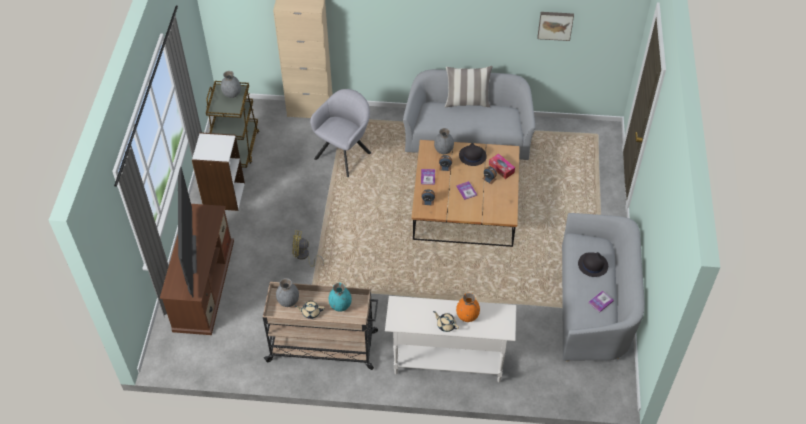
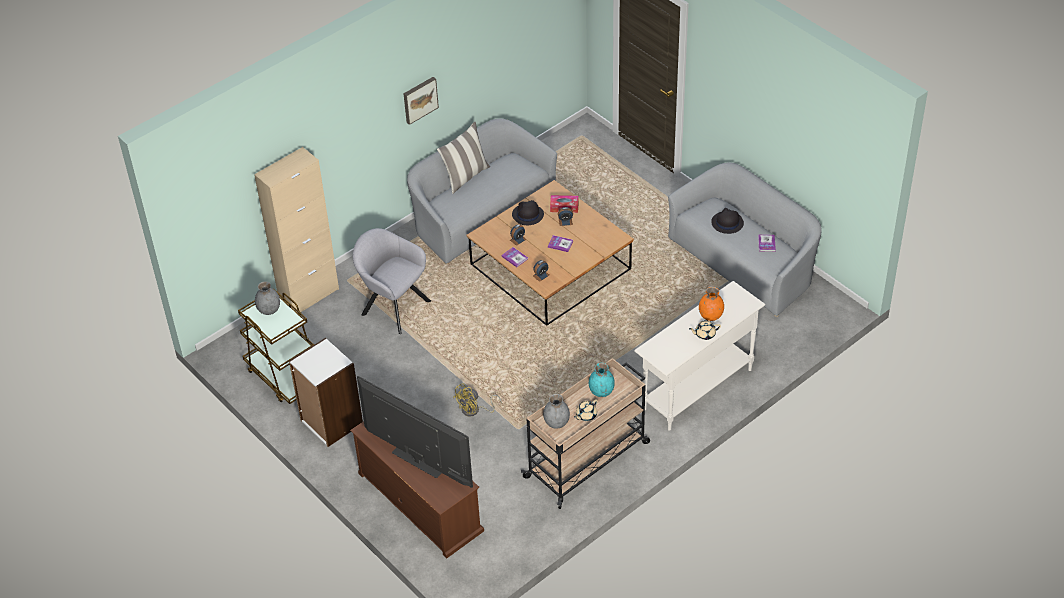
camera: 45 degrees left, 5 degrees down
grey armchair [310,89,371,177] -> grey armchair turned 45 degrees counterclockwise [353,228,431,334]
grey vase [434,128,454,154] -> none
picture [537,12,574,41] -> picture moved to [403,77,439,125]

